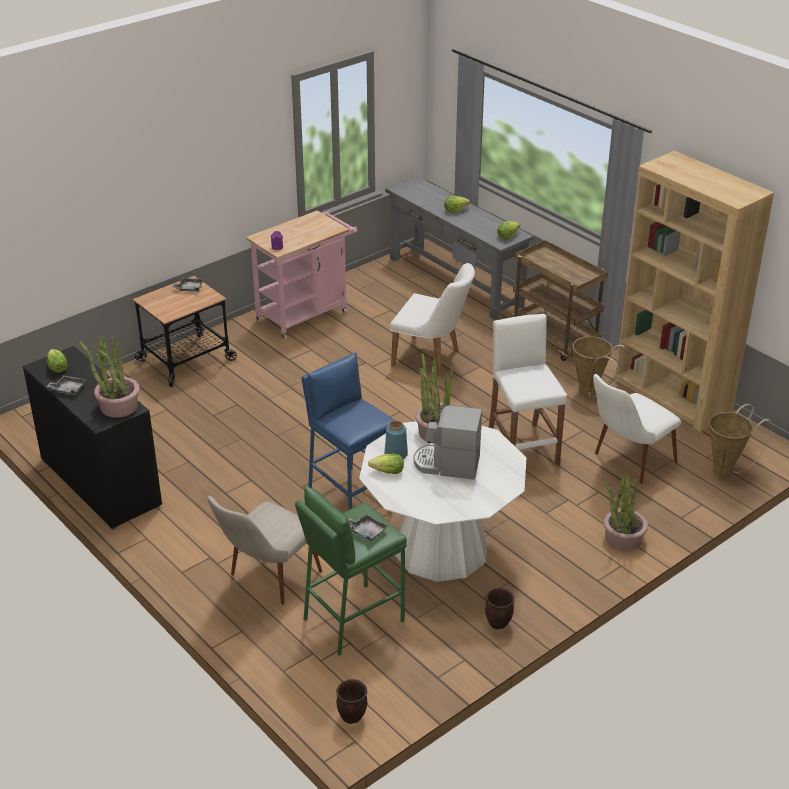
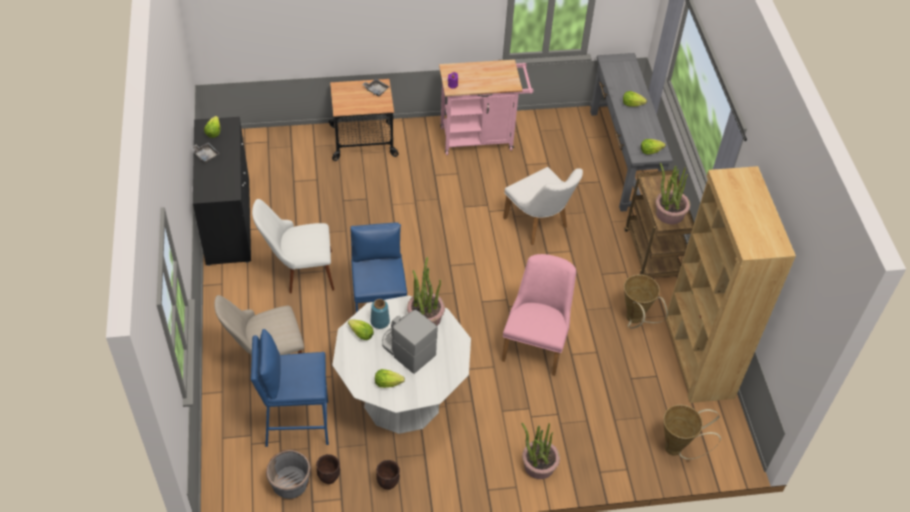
camera: 30 degrees right, 15 degrees up
potted plant [79,336,140,418] -> potted plant moved to [656,163,690,224]
green stool [295,486,407,656] -> blue stool [251,329,329,447]
brown planter [336,679,367,724] -> brown planter moved to [316,454,340,484]
grey tray [349,513,388,541] -> none
white stool [489,314,567,465] -> pink chair [502,254,576,376]
white chair [593,374,681,484] -> white chair moved to [252,199,334,294]
none -> grey planter [266,450,311,499]
none -> lettuce [375,369,405,388]

